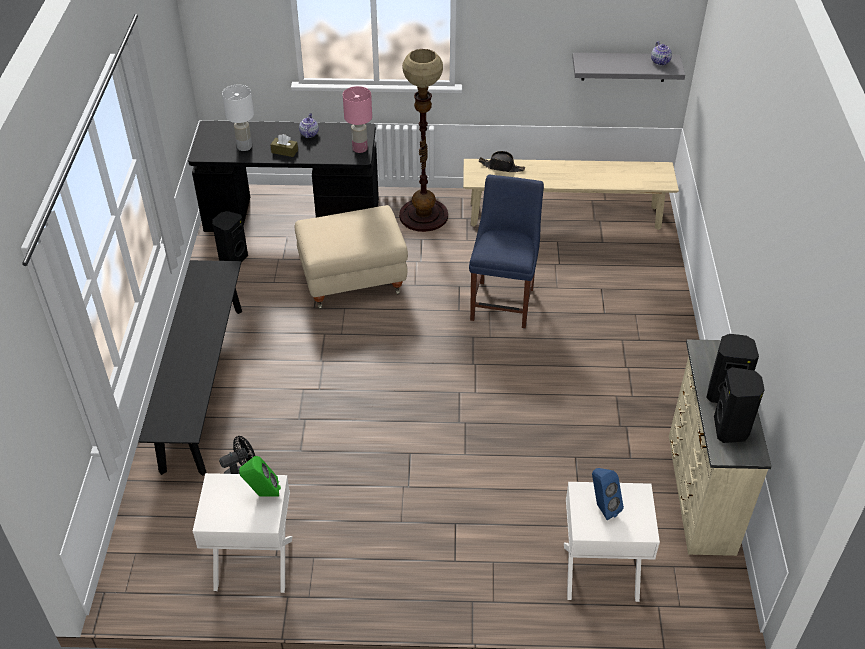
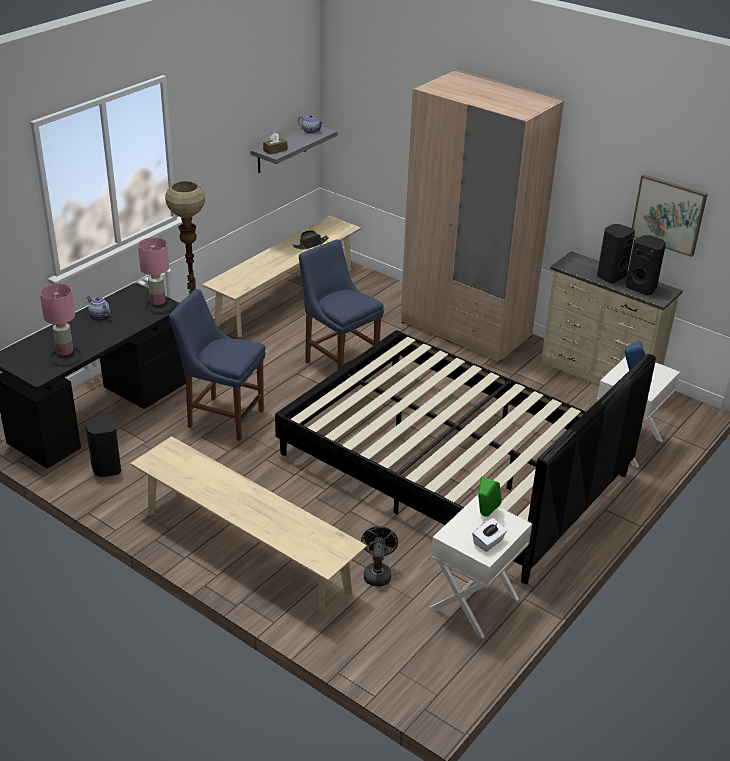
camera: 55 degrees left, 10 degrees down
black bench [138,260,242,476] -> beige bench [130,436,367,620]
white table lamp [222,85,254,151] -> pink table lamp [40,283,75,356]
brown tissue box [270,134,298,157] -> brown tissue box moved to [263,133,287,155]
beige ottoman [295,205,408,309] -> blue chair [169,289,265,441]
black hat [479,151,525,172] -> black hat moved to [293,230,329,249]
none -> black bed [275,330,656,584]
none -> beige wardrobe [401,70,564,364]
none -> white tissue box [472,518,507,552]
none -> picture [632,174,708,257]

